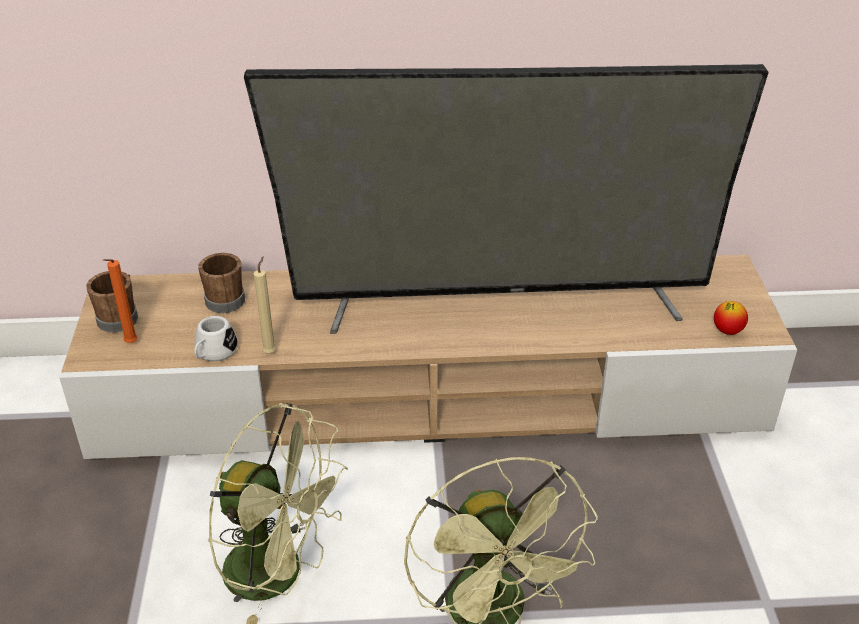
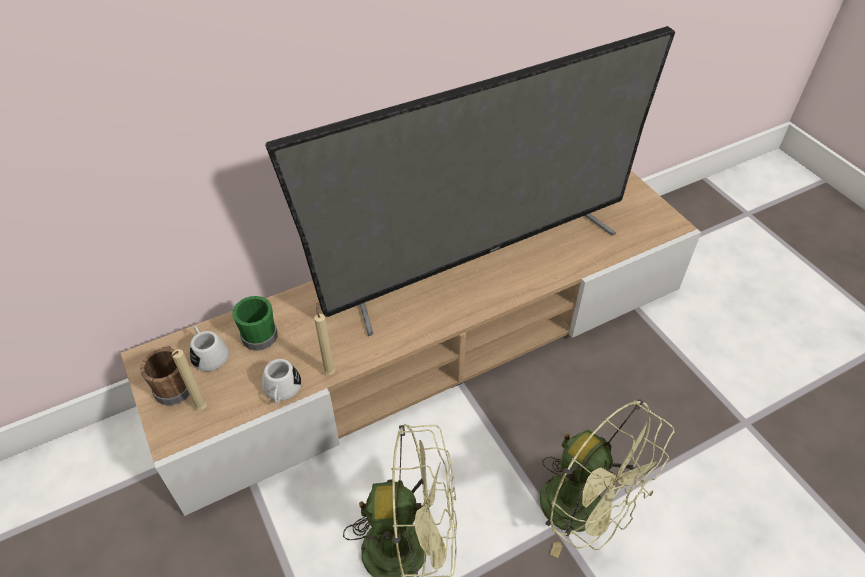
camera: 25 degrees left, 10 degrees up
orange candle [103,259,138,343] -> beige candle [171,349,207,410]
brown mug [198,253,245,313] -> green mug [233,296,278,351]
apple [714,301,748,335] -> none
none -> white mug [190,325,229,372]

